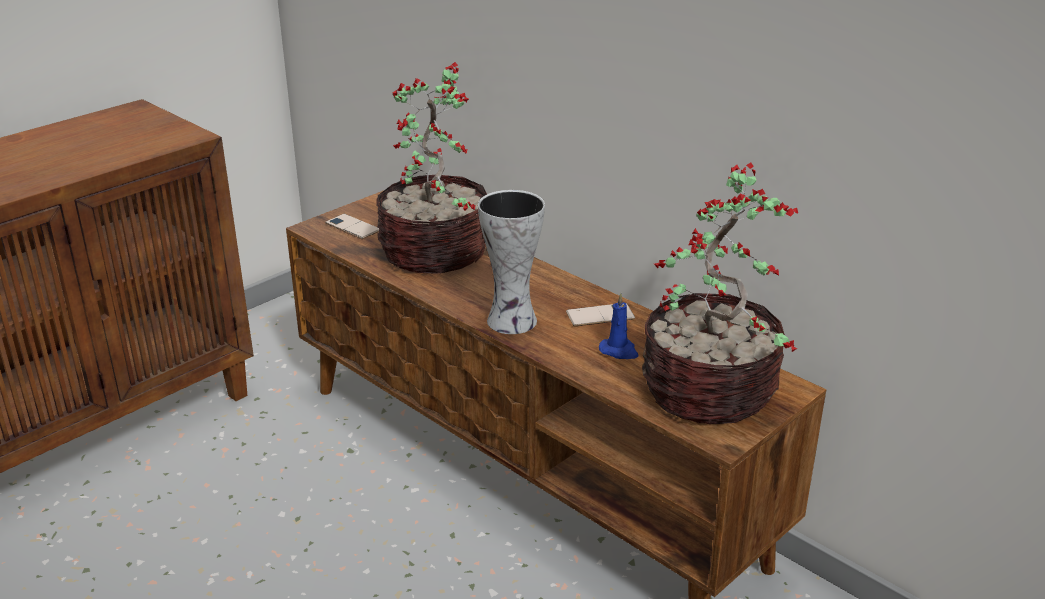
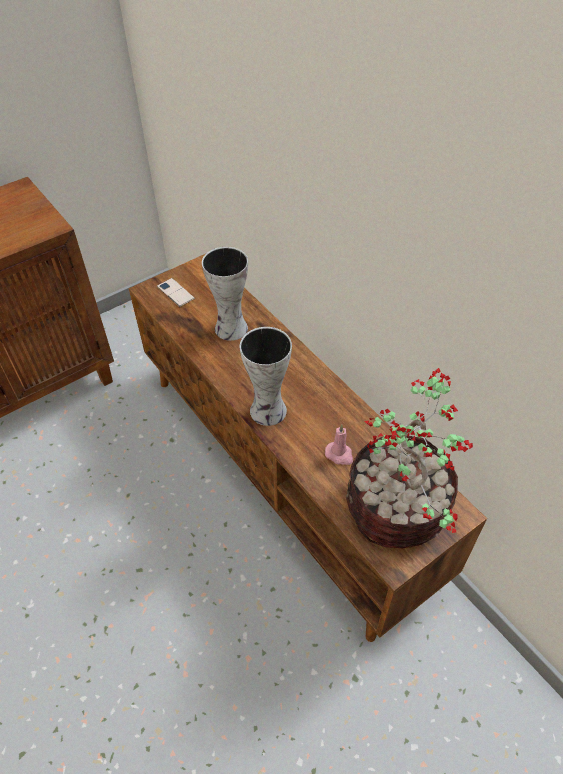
camera: 10 degrees right, 20 degrees up
potted plant [377,62,487,274] -> vase [202,247,248,341]
phone [566,303,635,326] -> none
blue candle [599,293,638,359] -> pink candle [325,424,353,465]

